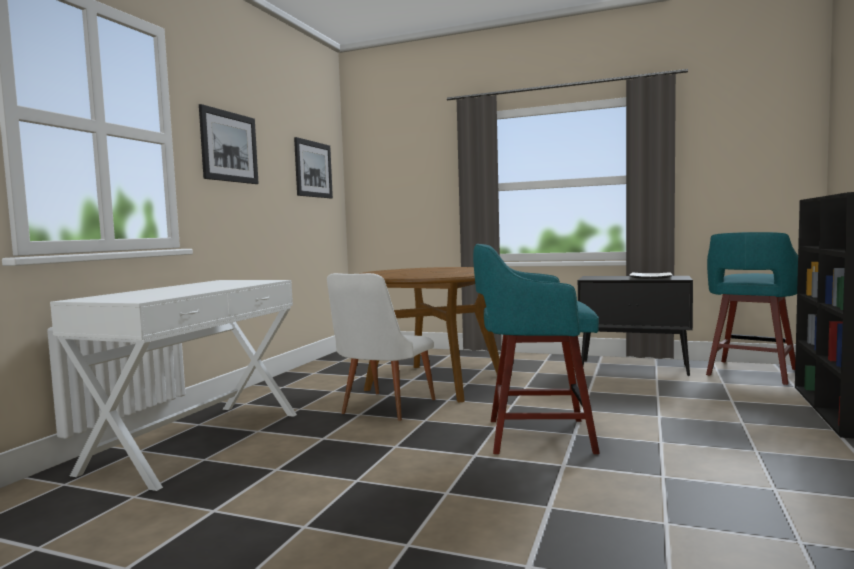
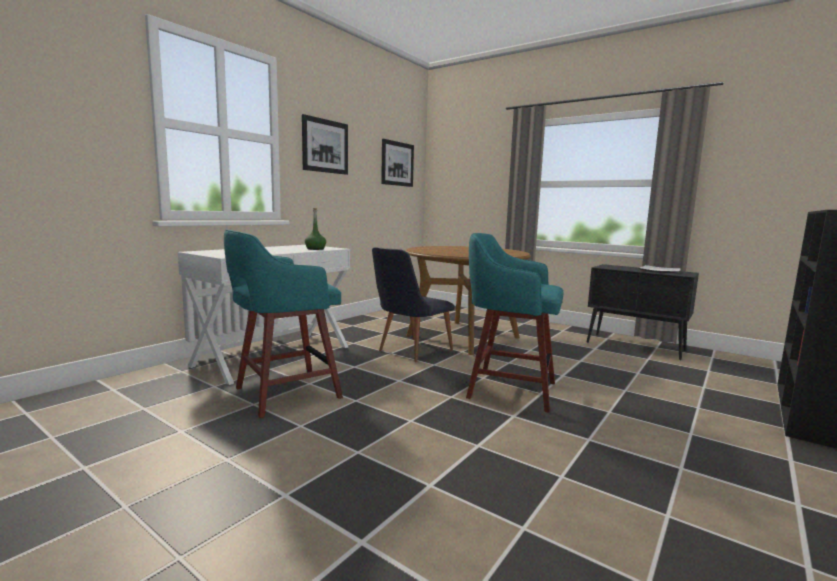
camera: 15 degrees right, 5 degrees up
white chair [327,273,435,421] -> black chair [372,247,454,362]
turquoise stool [706,232,798,385] -> turquoise stool moved to [224,229,343,418]
none -> green bottle [305,208,326,250]

